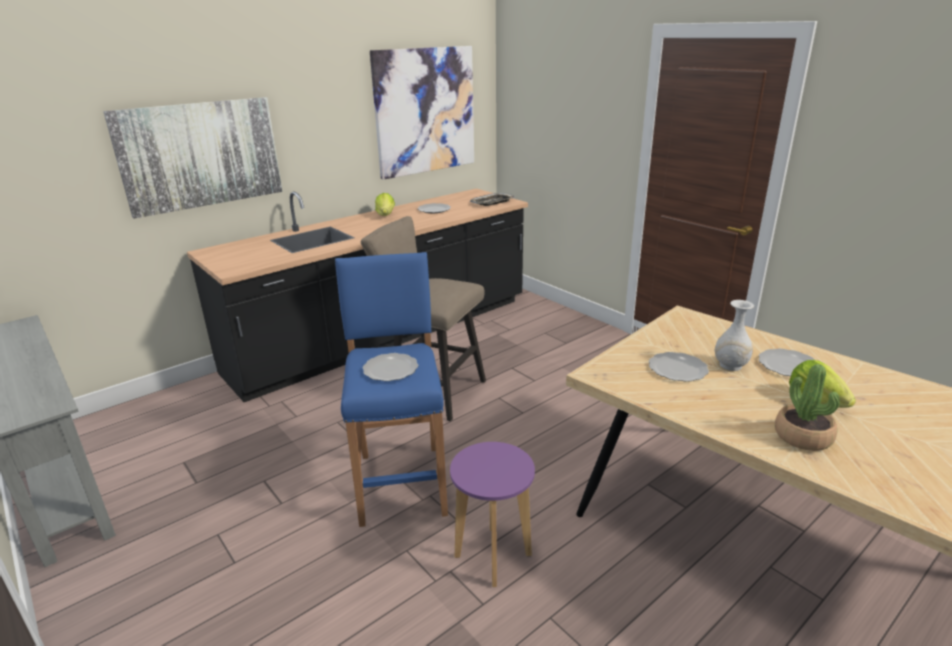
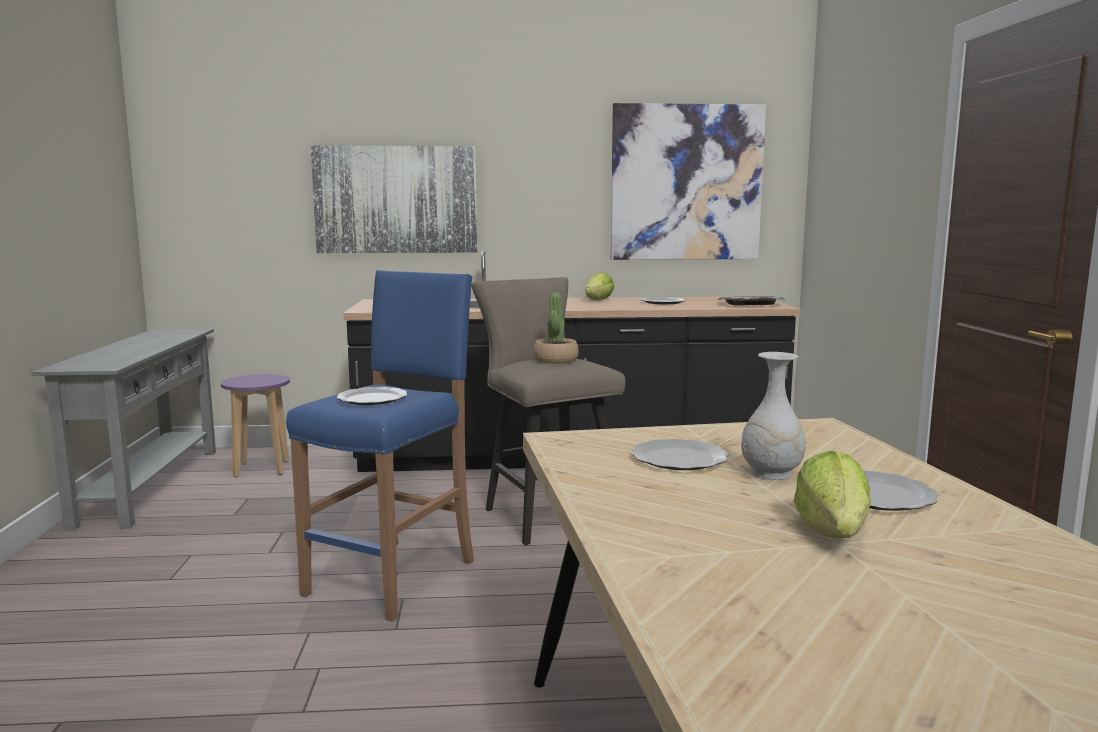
camera: 35 degrees right, 15 degrees down
purple stool [450,442,535,587] -> purple stool moved to [221,374,290,477]
potted plant [775,364,840,451] -> potted plant moved to [533,293,579,364]

